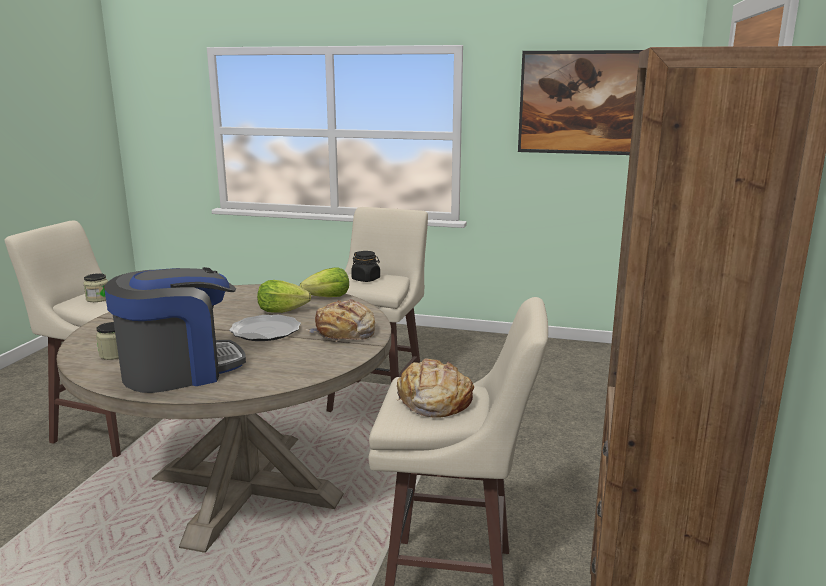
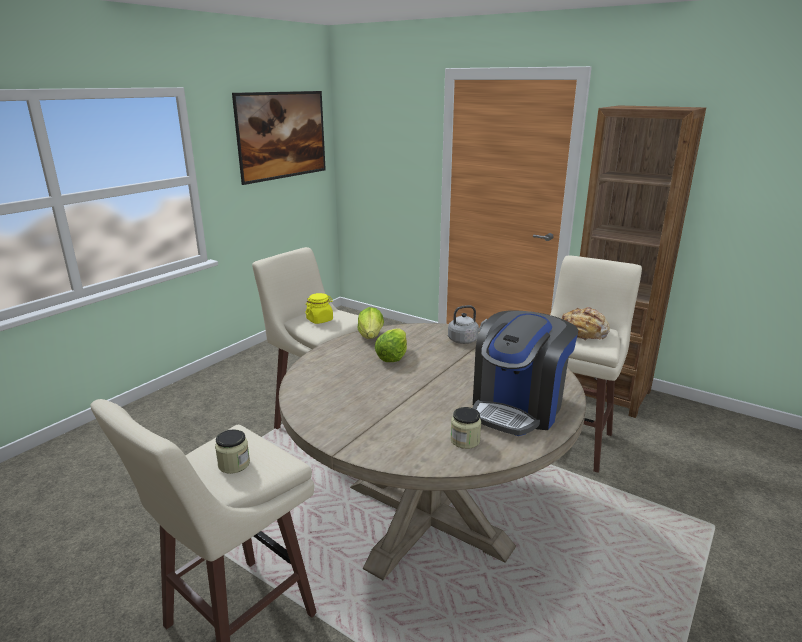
camera: 70 degrees left, 5 degrees up
coffee machine [105,267,246,393] -> coffee machine turned 135 degrees counterclockwise [473,310,578,436]
plate [229,315,301,341] -> none
bread [306,299,375,342] -> grey kettle [448,305,487,344]
black jar [351,251,380,282] -> yellow jar [305,293,333,324]

